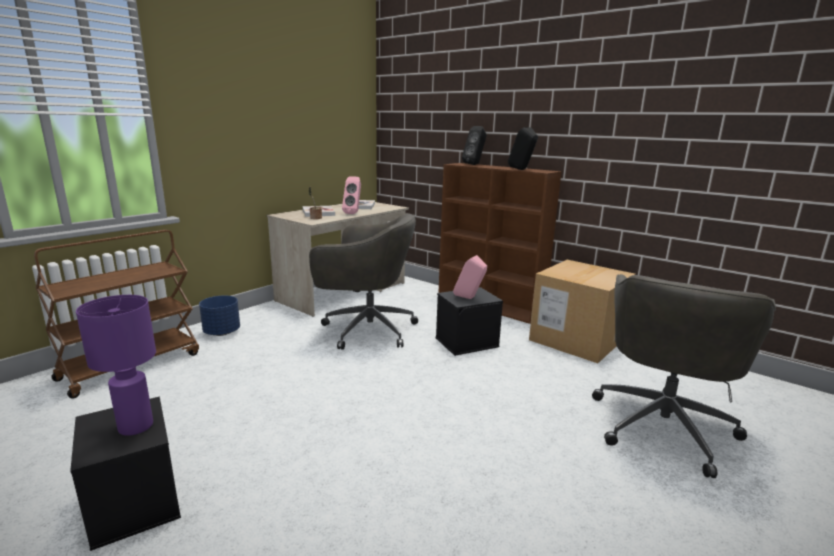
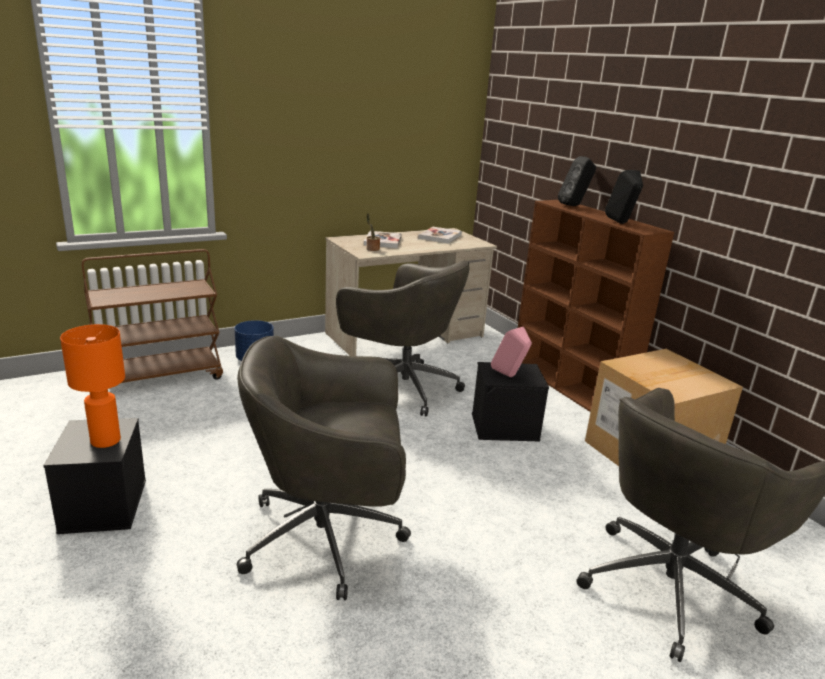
camera: 20 degrees right, 5 degrees up
purple table lamp [76,295,156,436] -> orange table lamp [60,324,125,448]
pink speaker [342,176,361,214] -> none
none -> grey office chair [237,336,411,600]

